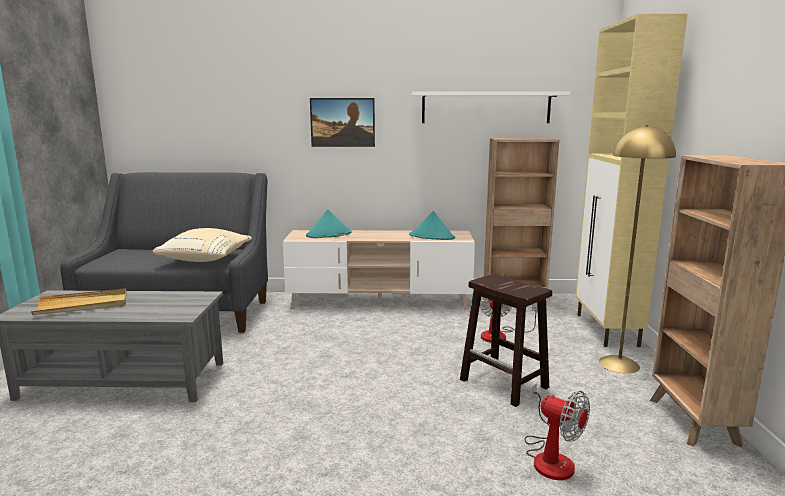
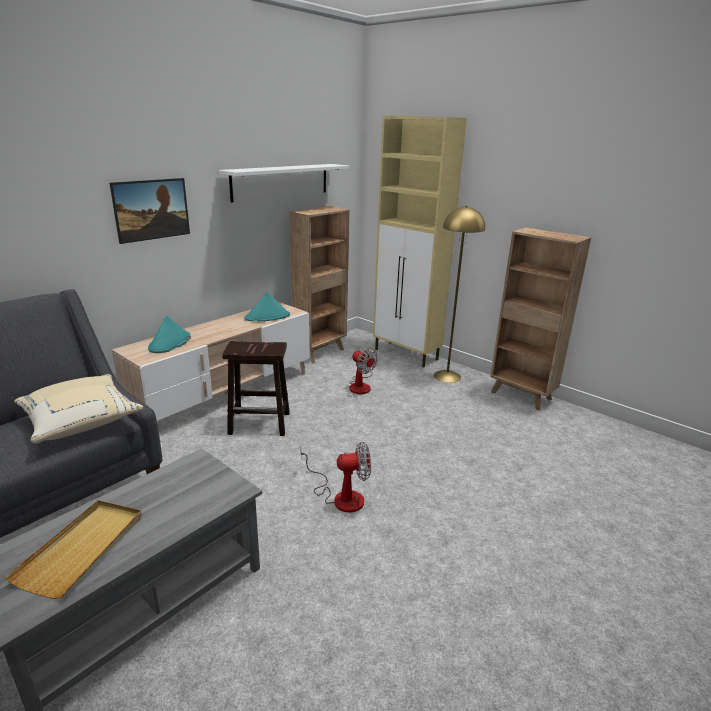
camera: 50 degrees left, 10 degrees up
brown stool [460,274,552,407] -> brown stool moved to [222,341,290,436]
fan [525,383,590,480] -> fan moved to [301,442,371,513]

